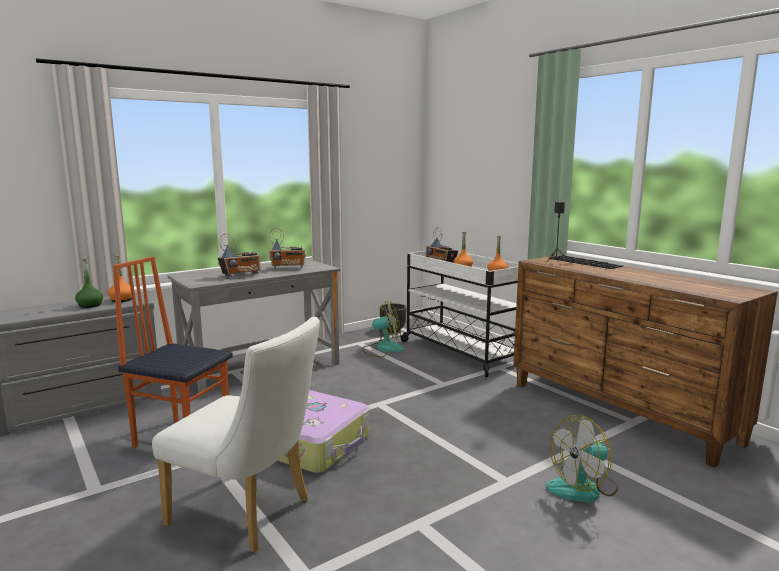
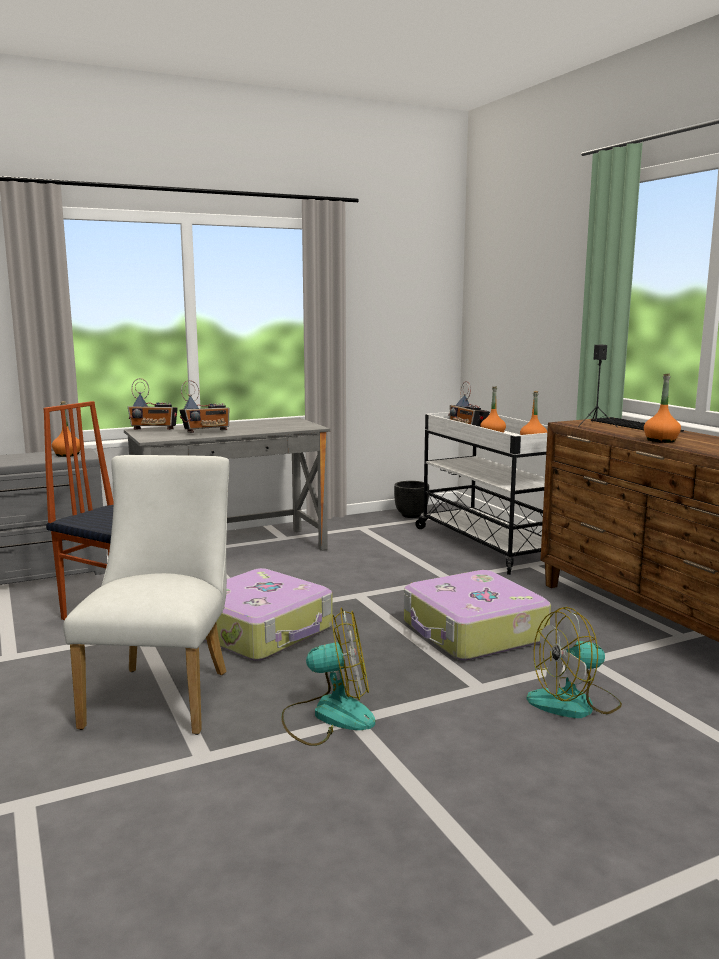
camera: 10 degrees right, 0 degrees up
green bottle [75,259,103,308] -> none
white chair [152,317,320,552] -> white chair turned 120 degrees counterclockwise [63,455,229,735]
radio [269,228,306,269] -> radio moved to [128,378,178,430]
fan [362,301,404,357] -> fan moved to [281,607,375,746]
none -> suitcase [404,570,551,660]
none -> orange bottle [644,373,681,443]

